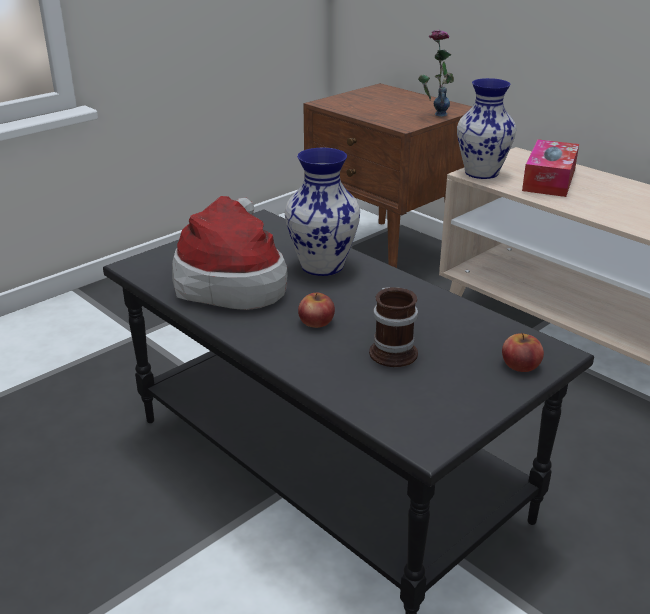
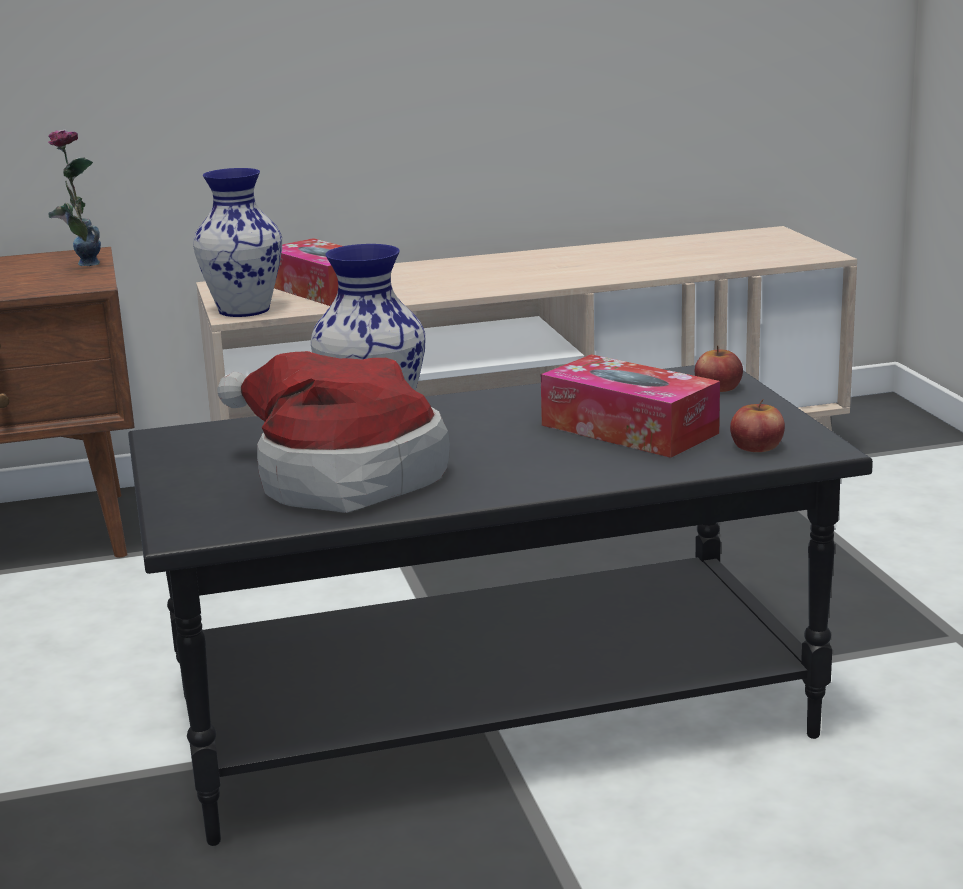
camera: 60 degrees left, 10 degrees down
apple [298,293,335,328] -> apple moved to [730,399,785,452]
mug [369,287,418,367] -> tissue box [541,354,720,458]

